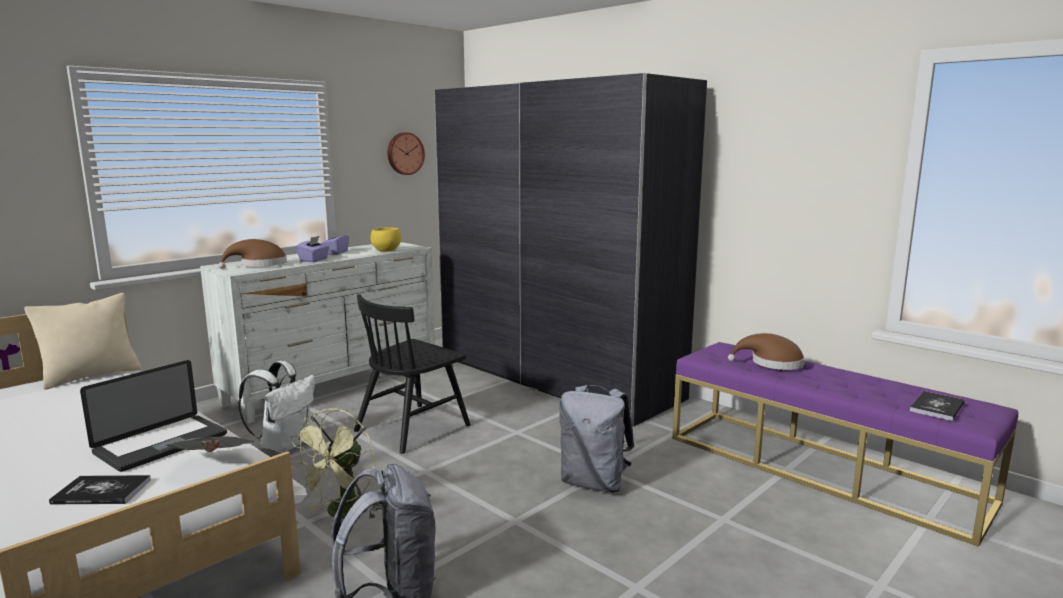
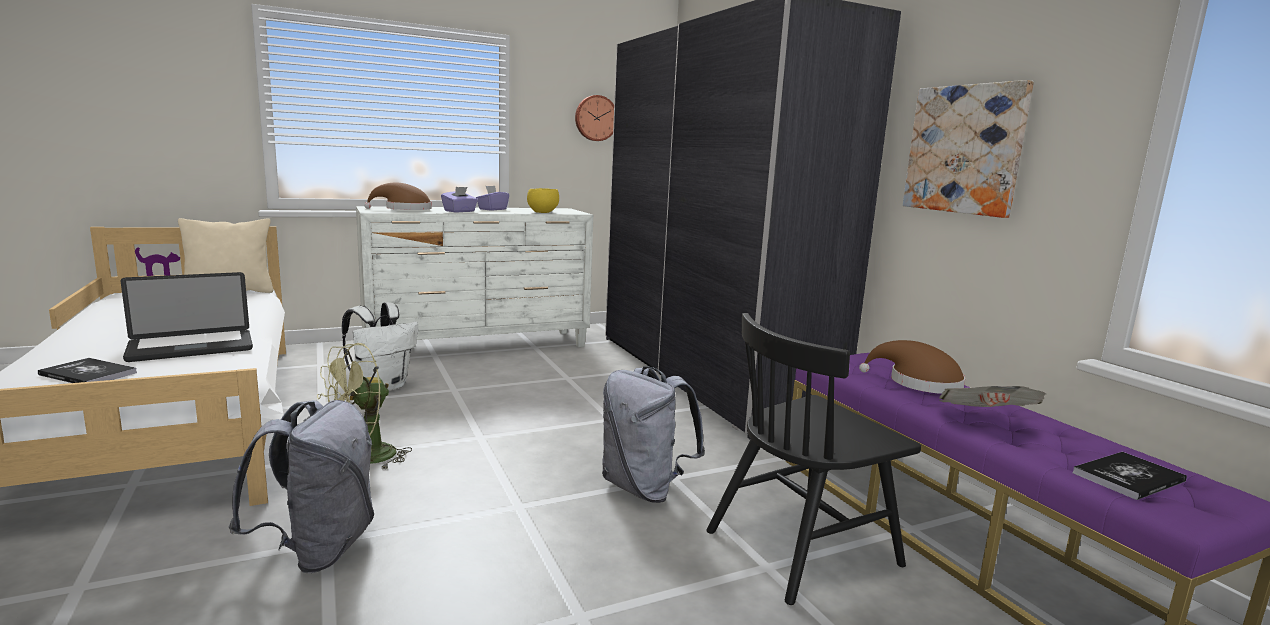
camera: 20 degrees right, 0 degrees up
newspaper [161,437,254,452] -> newspaper moved to [939,386,1046,407]
black chair [354,294,471,454] -> black chair moved to [706,313,921,605]
none -> picture [903,80,1034,218]

